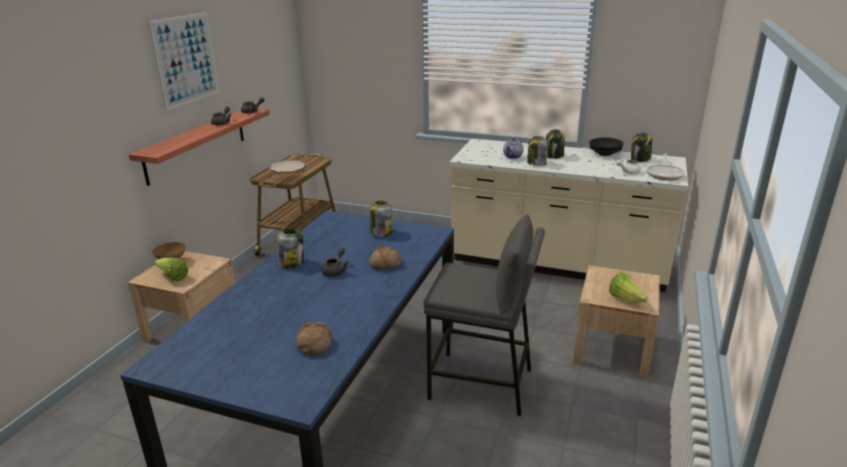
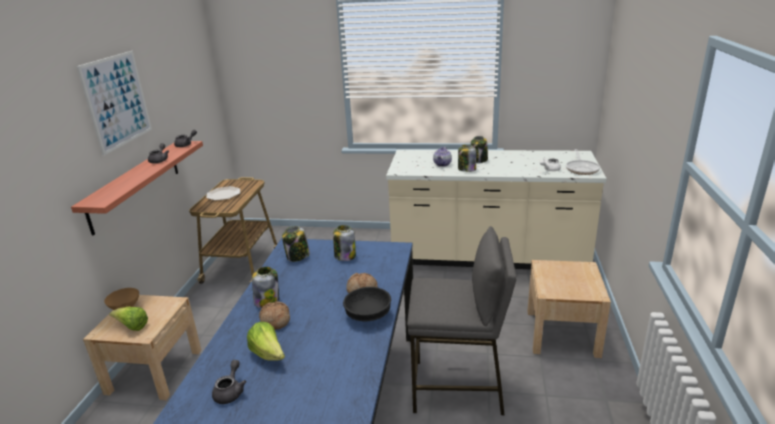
camera: 10 degrees left, 0 degrees up
bread [296,322,332,355] -> bread moved to [259,301,290,330]
grey teapot [321,247,349,277] -> grey teapot moved to [212,360,246,404]
black bowl [589,137,624,156] -> black bowl moved to [343,287,391,321]
lettuce [609,273,648,303] -> lettuce moved to [247,322,285,361]
jar [631,132,652,162] -> jar moved to [282,226,310,262]

